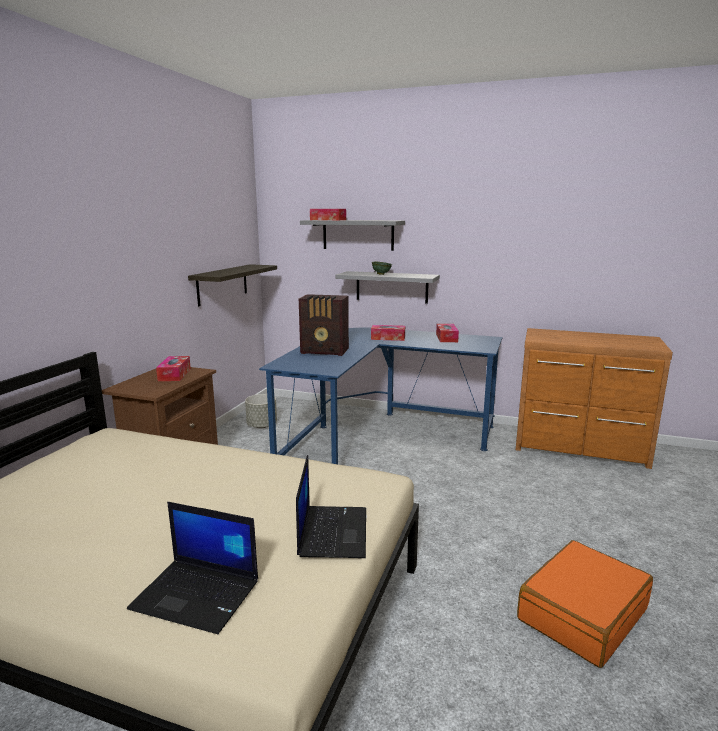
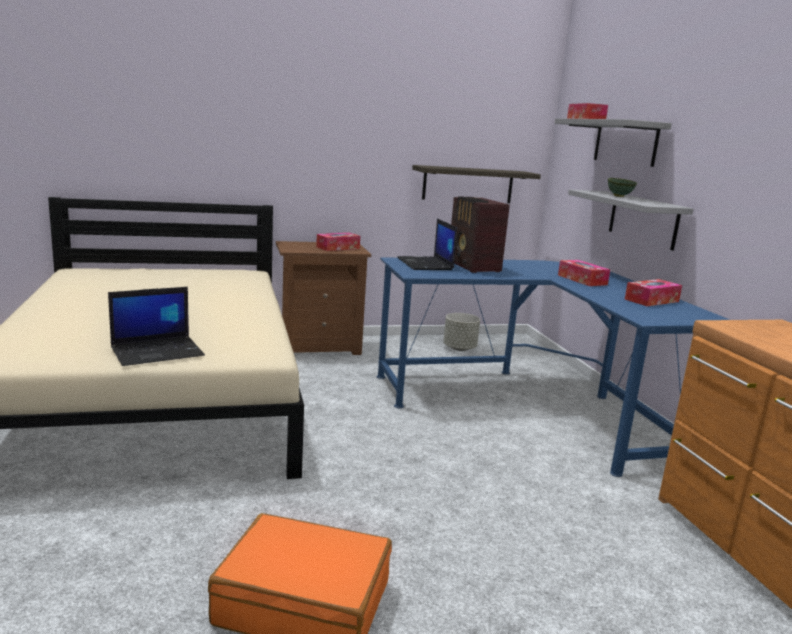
camera: 55 degrees right, 0 degrees up
laptop [127,502,258,634] -> laptop moved to [397,218,457,270]

